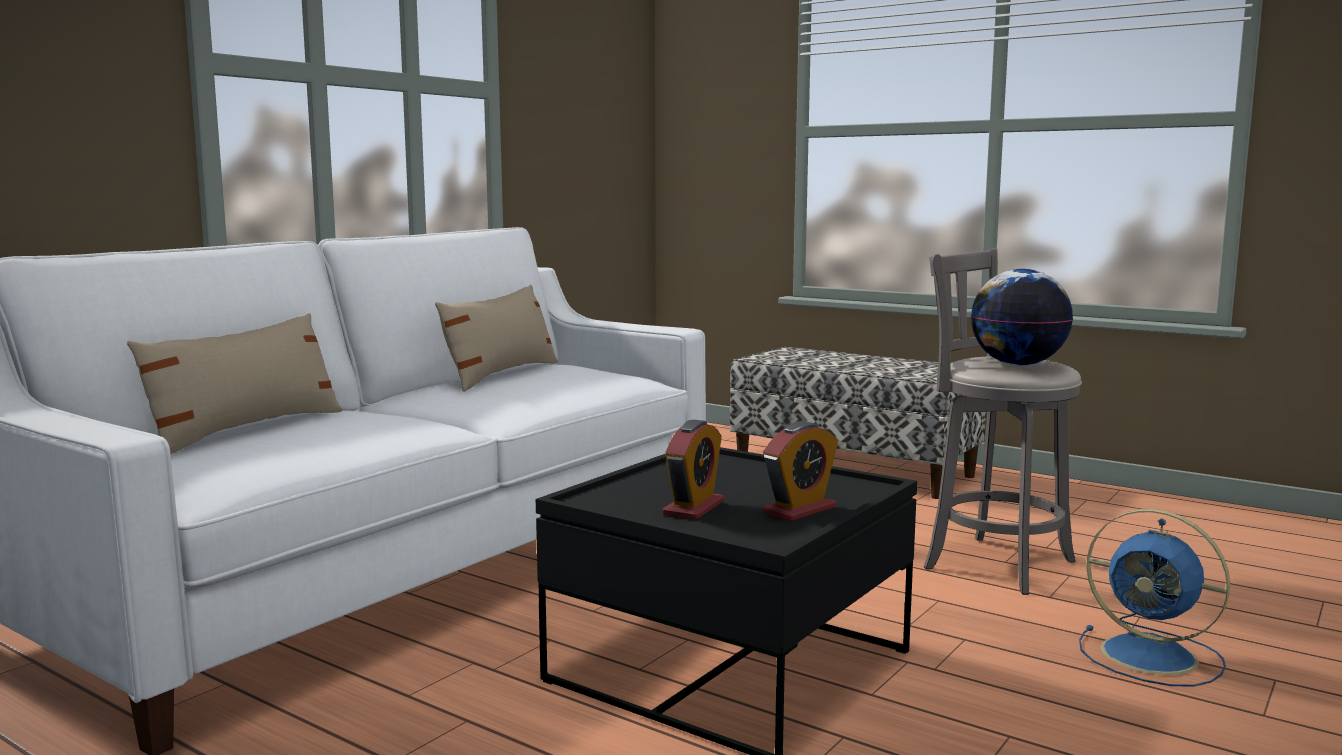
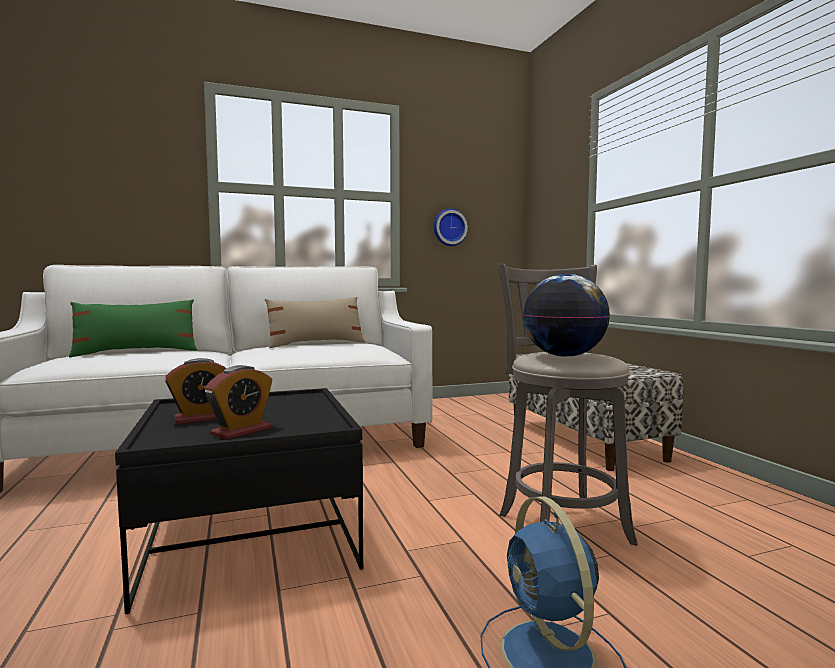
camera: 35 degrees right, 5 degrees down
beige pillow [127,313,343,454] -> green pillow [69,299,198,357]
alarm clock [763,421,838,521] -> alarm clock turned 45 degrees counterclockwise [205,365,272,440]
none -> wall clock [434,209,468,246]

